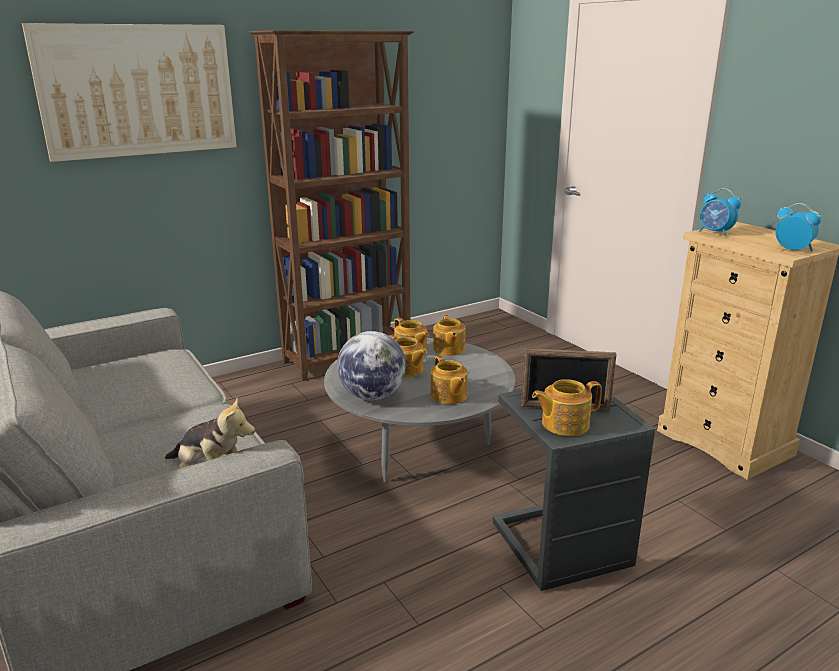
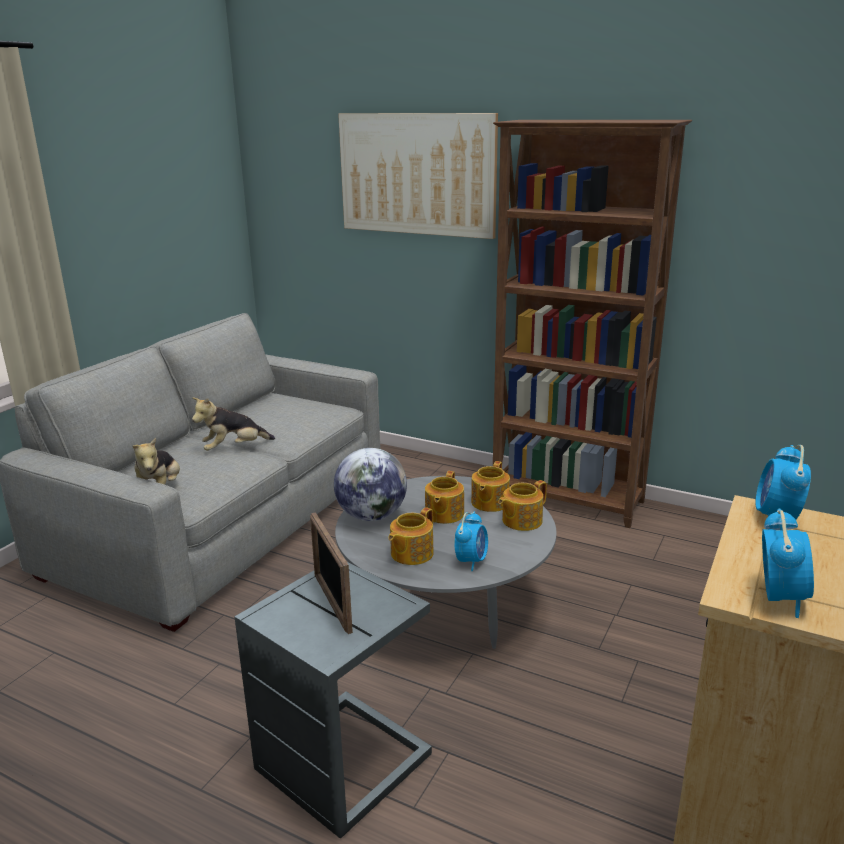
camera: 60 degrees right, 0 degrees up
teapot [532,379,602,436] -> none
none -> plush toy [192,397,275,451]
none -> alarm clock [454,512,488,571]

